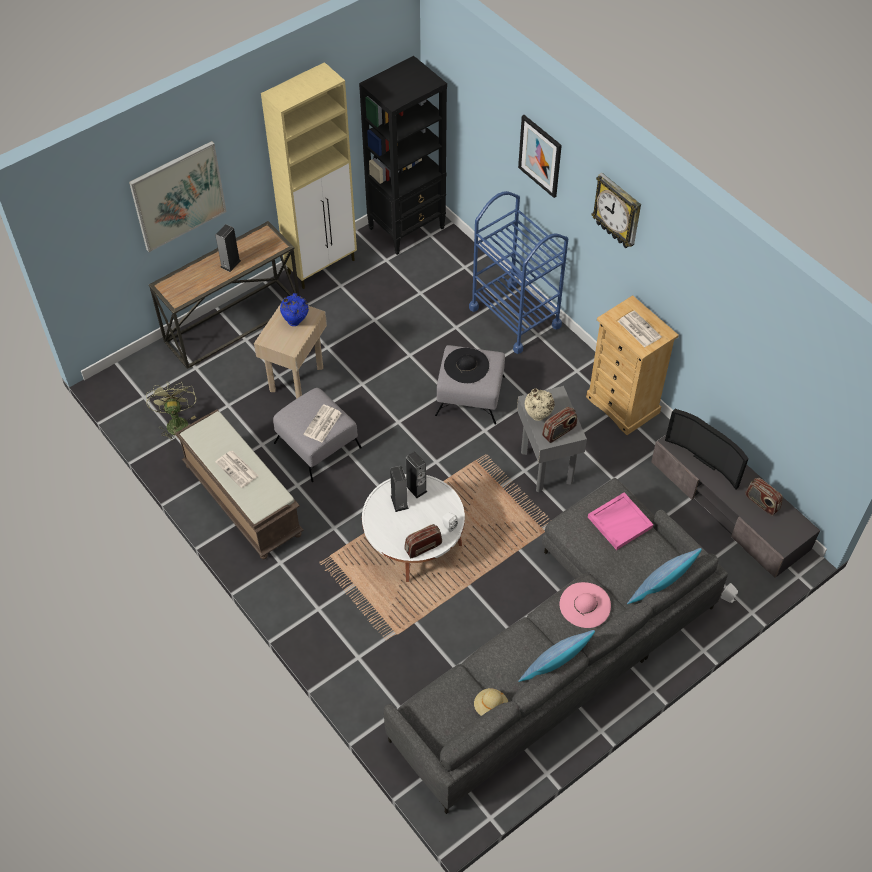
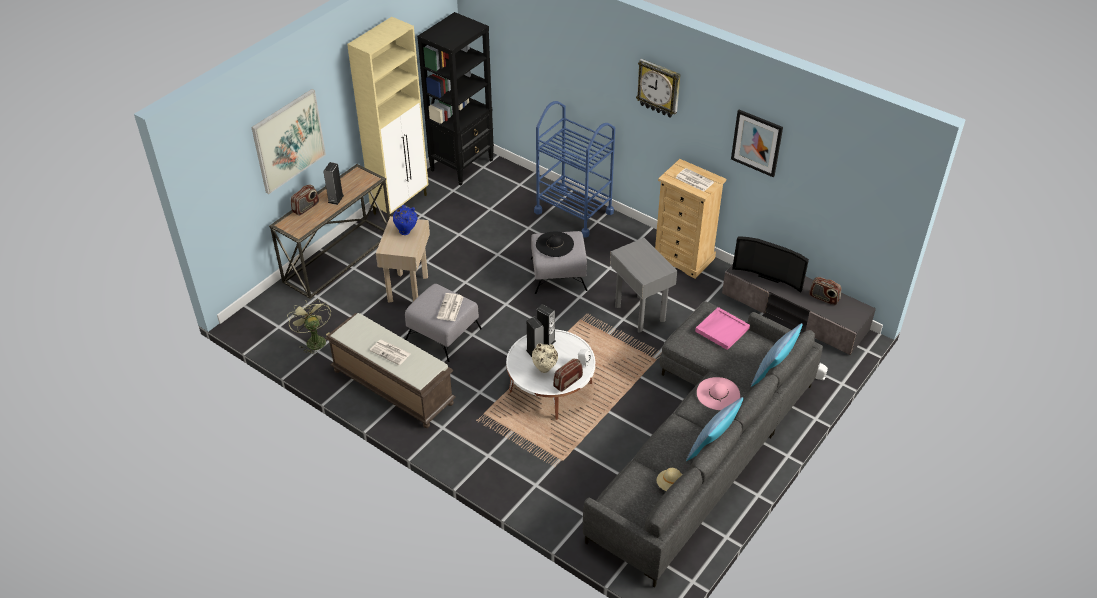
camera: 15 degrees left, 10 degrees down
picture [518,115,562,198] -> picture moved to [731,110,783,177]
beige vase [525,389,554,421] -> beige vase moved to [532,343,558,373]
radio [542,407,577,443] -> radio moved to [291,185,319,216]

